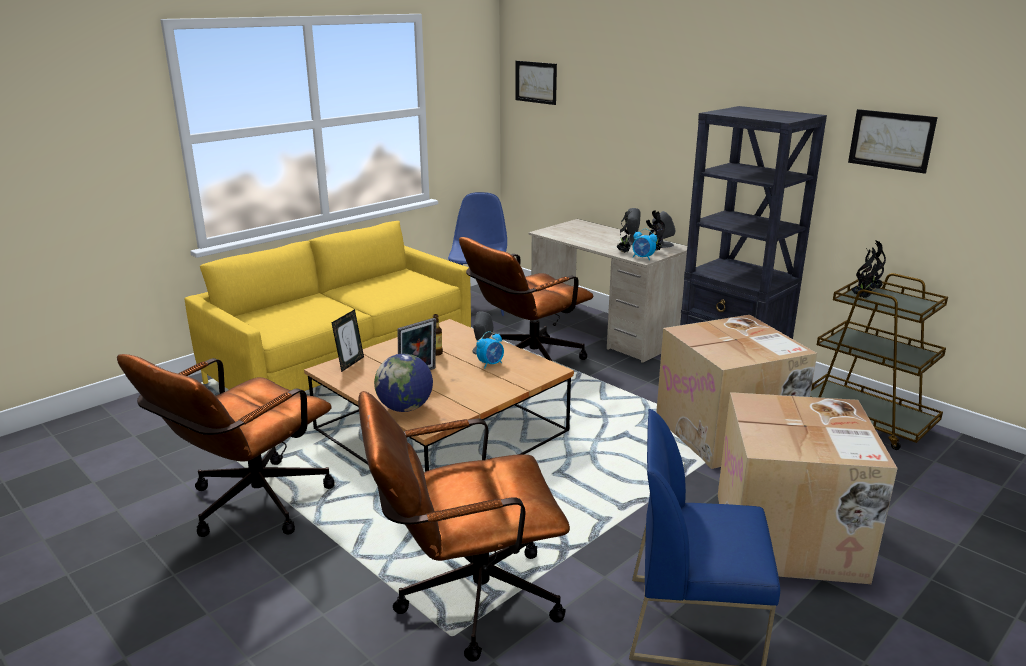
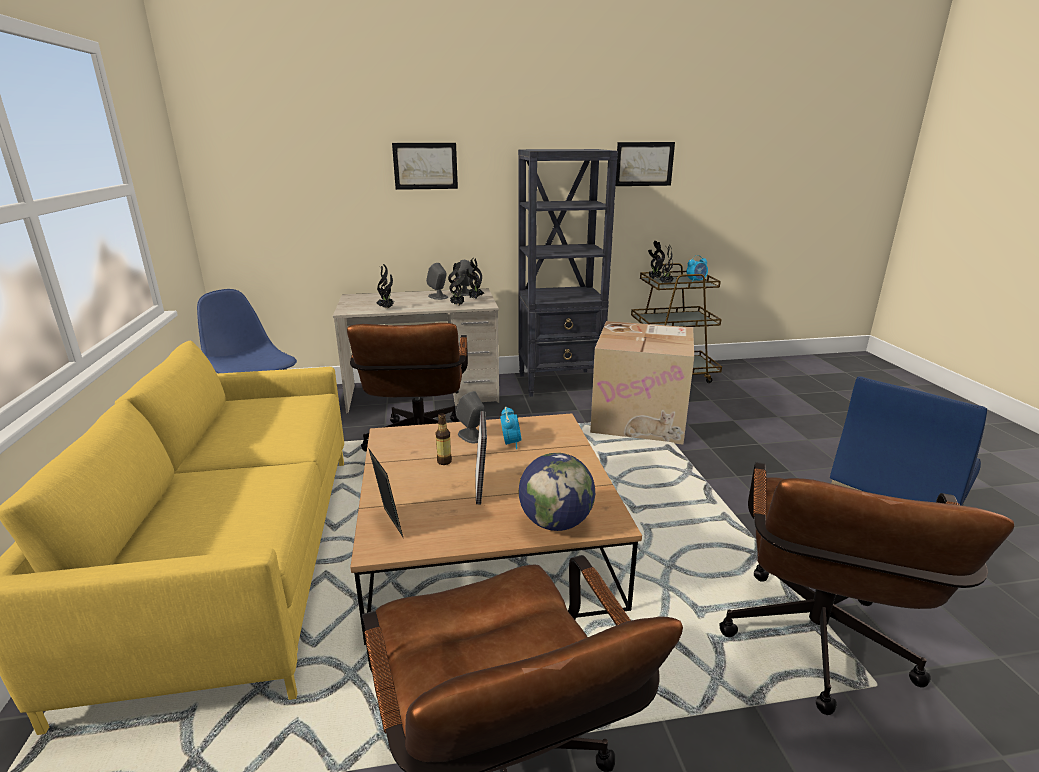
camera: 55 degrees left, 0 degrees up
picture [516,61,557,105] -> picture moved to [392,143,458,190]
alarm clock [632,229,657,260] -> alarm clock moved to [687,255,708,282]
cardboard box [718,392,898,584] -> none
none -> potted plant [377,264,395,309]

